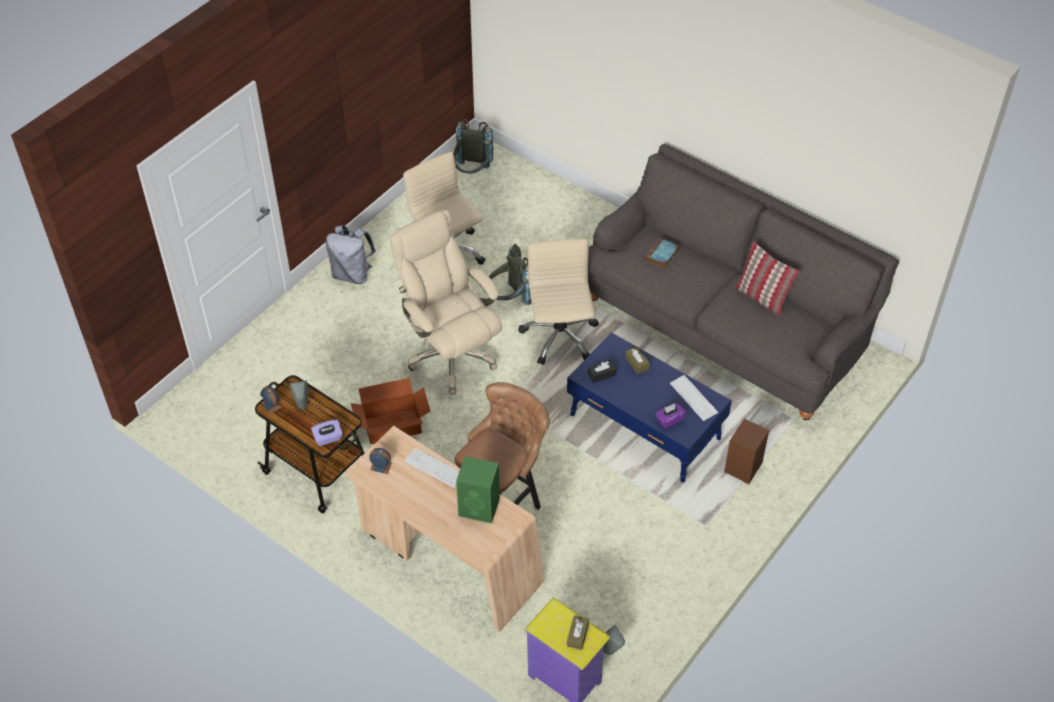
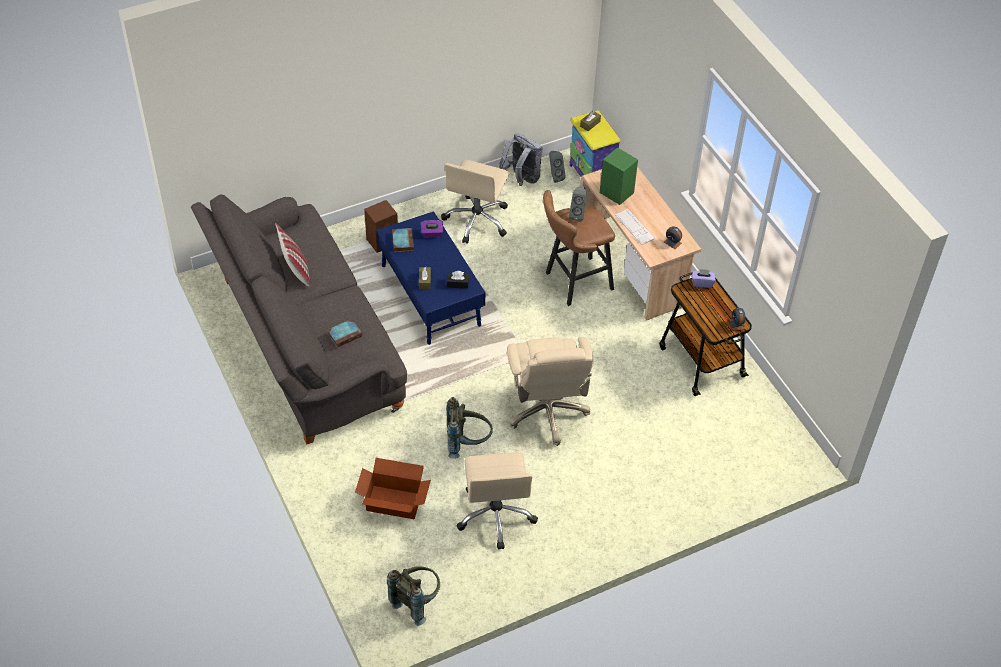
camera: 155 degrees left, 0 degrees up
grey speaker [289,380,309,409] -> grey speaker moved to [569,186,586,221]
grey backpack [326,225,376,284] -> grey backpack moved to [499,133,543,186]
cardboard box [351,378,431,444] -> cardboard box moved to [355,458,431,519]
beige office chair [518,239,599,365] -> beige office chair moved to [441,160,510,244]
keyboard [670,375,718,421] -> book [392,228,414,252]

